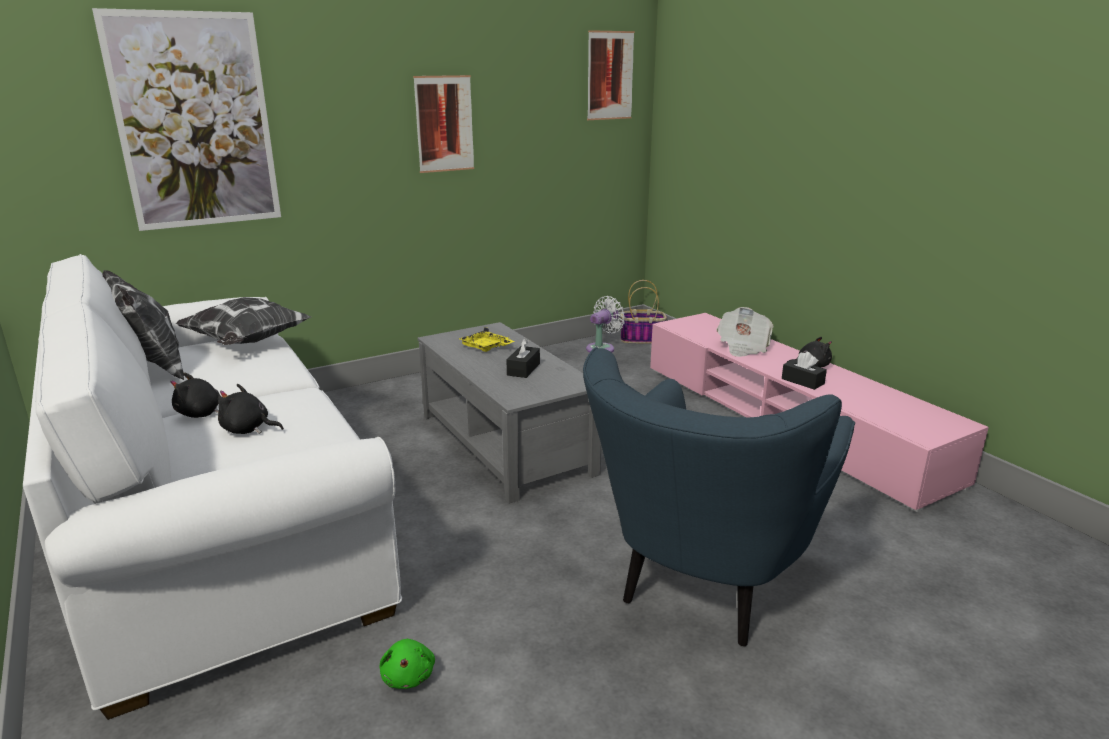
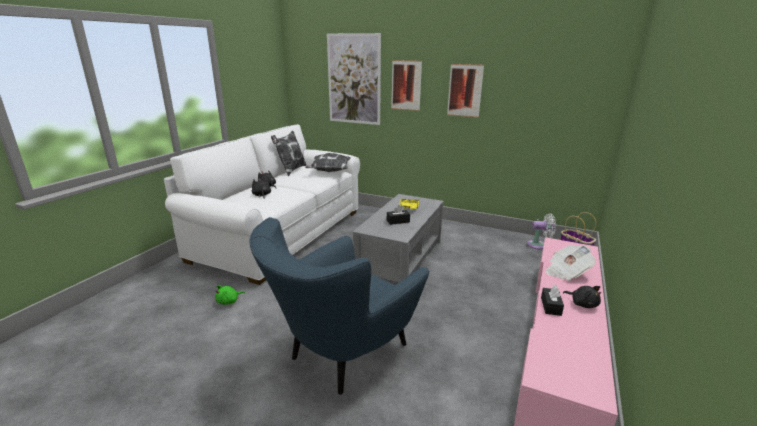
camera: 55 degrees right, 0 degrees up
blue armchair [583,347,855,647] -> blue armchair turned 45 degrees counterclockwise [249,217,430,395]
picture [587,30,635,120] -> picture moved to [391,60,422,111]

